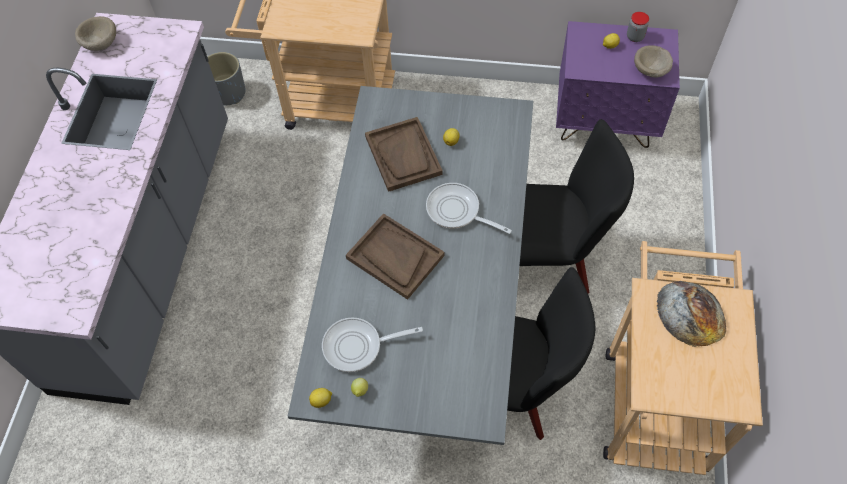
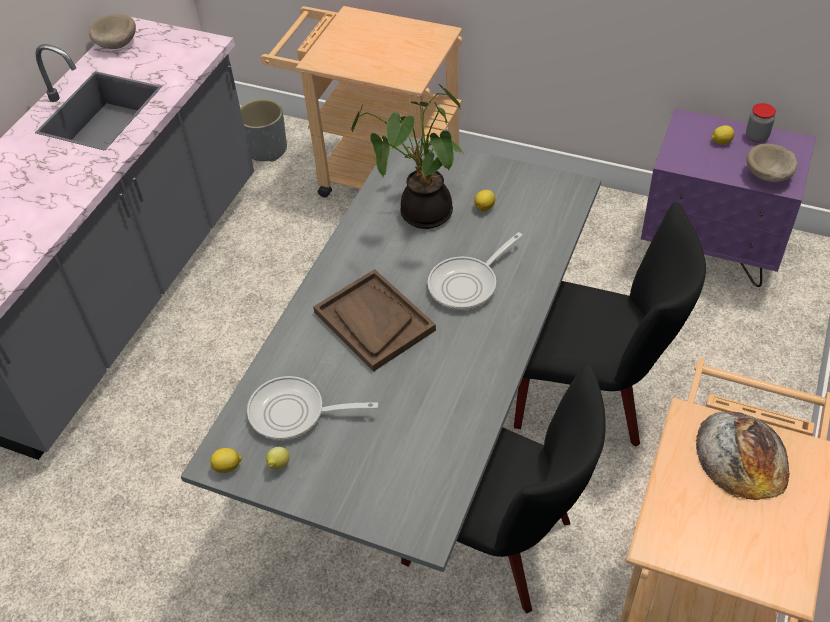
camera: 15 degrees right, 10 degrees down
brown tray [365,117,443,192] -> potted plant [351,83,463,229]
frying pan [426,183,512,234] -> frying pan turned 90 degrees counterclockwise [428,232,523,310]

